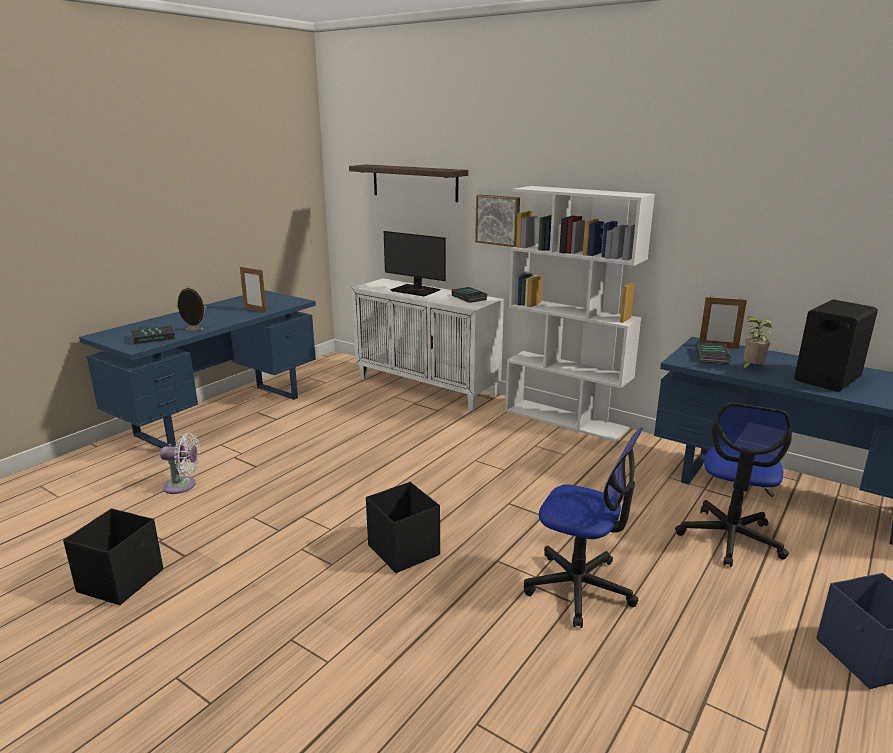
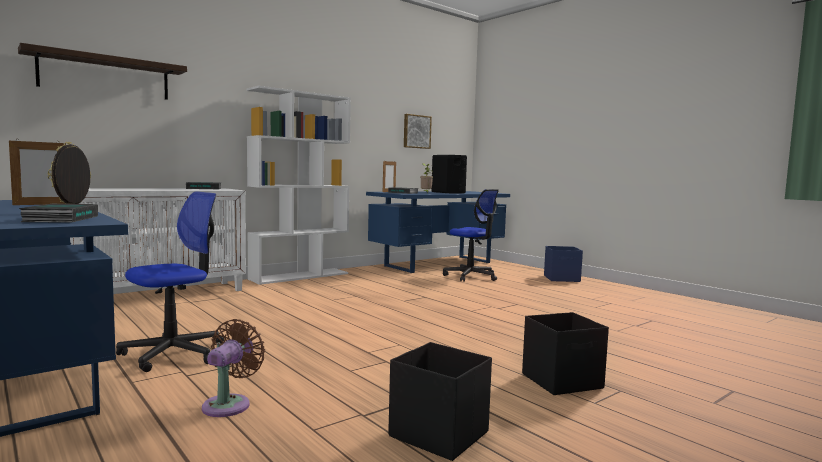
camera: 75 degrees left, 15 degrees down
white fan [160,433,200,494] -> brown fan [202,319,265,417]
black storage box [366,482,440,573] -> black storage box moved to [522,312,609,395]
monitor [384,231,446,296] -> none
picture [475,194,520,247] -> picture moved to [404,114,432,149]
office chair [524,427,643,628] -> office chair moved to [116,191,224,372]

